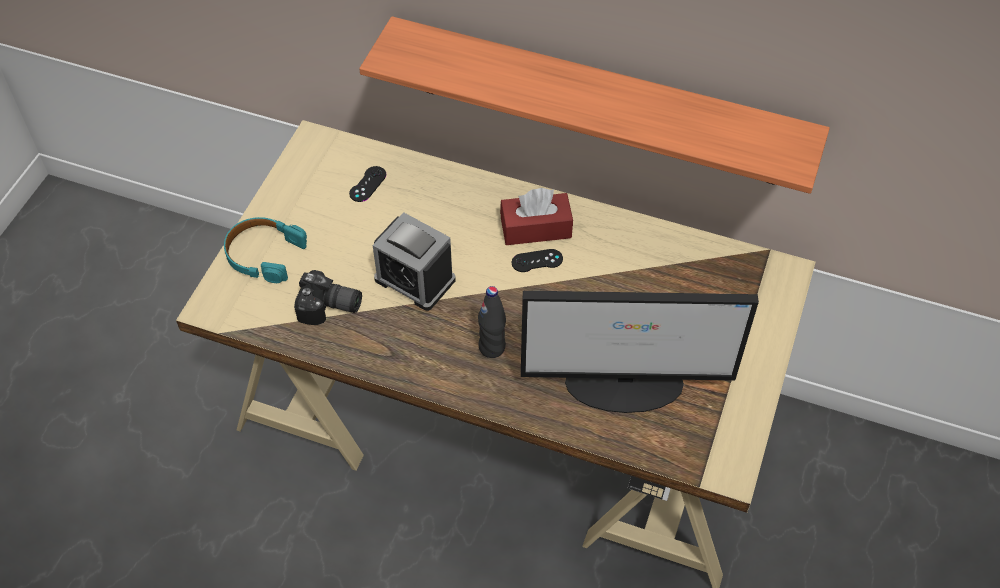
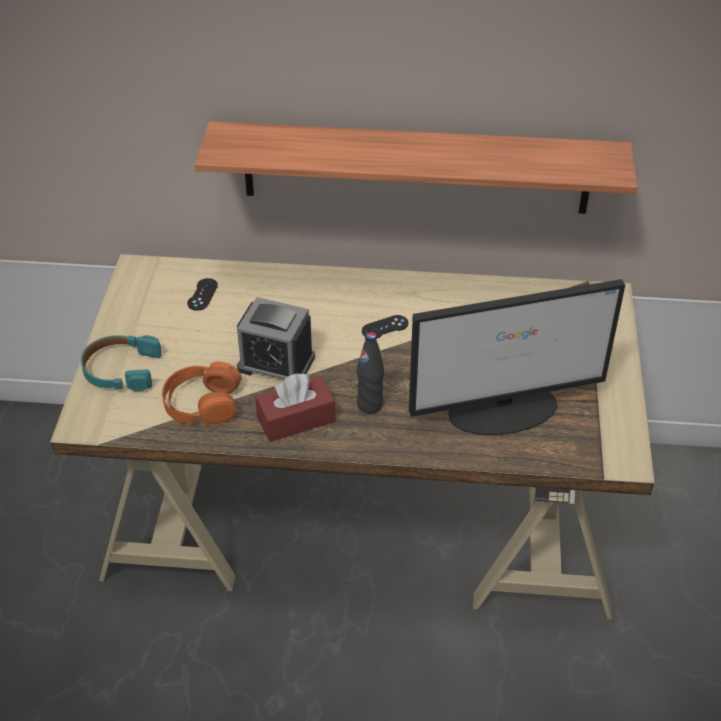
camera: 15 degrees left, 10 degrees down
camera [294,270,362,325] -> orange headphones [162,361,242,425]
red tissue box [500,188,573,245] -> red tissue box moved to [255,373,336,442]

